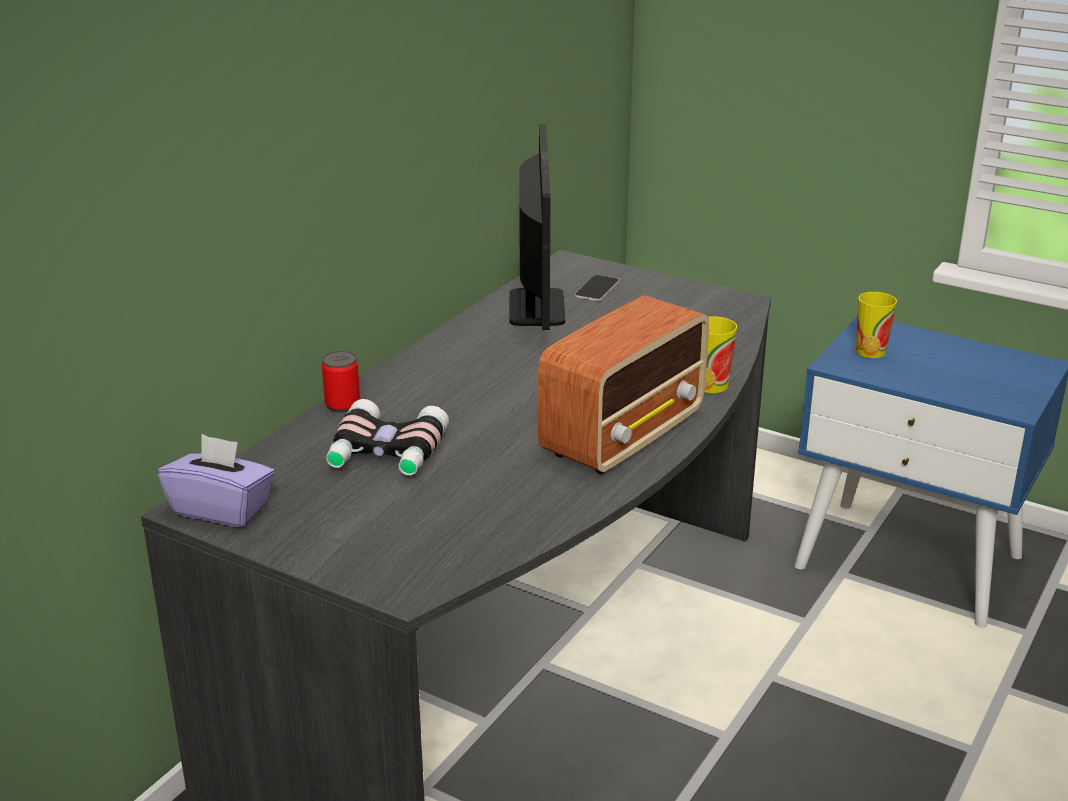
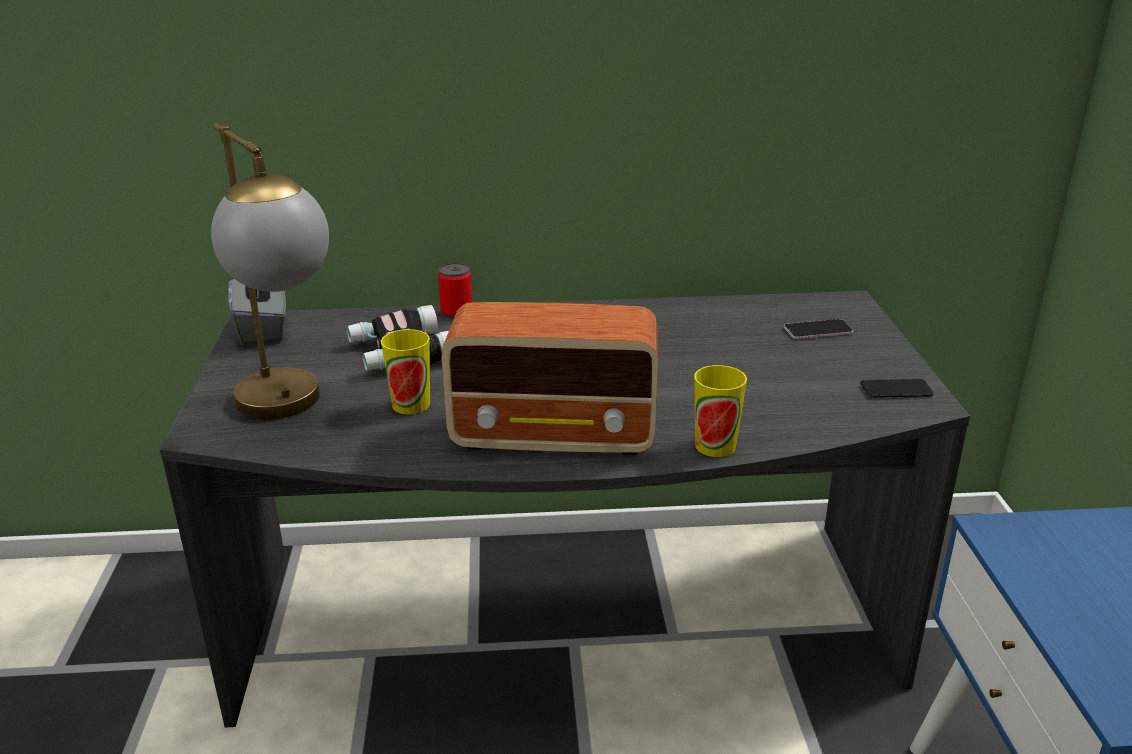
camera: 55 degrees right, 0 degrees up
purple tissue box [158,434,275,527] -> grey tissue box [228,279,286,346]
monitor [509,124,565,330] -> none
cup [856,292,897,358] -> cup moved to [381,329,430,415]
none -> table lamp [211,123,329,420]
none -> phone [860,379,934,398]

